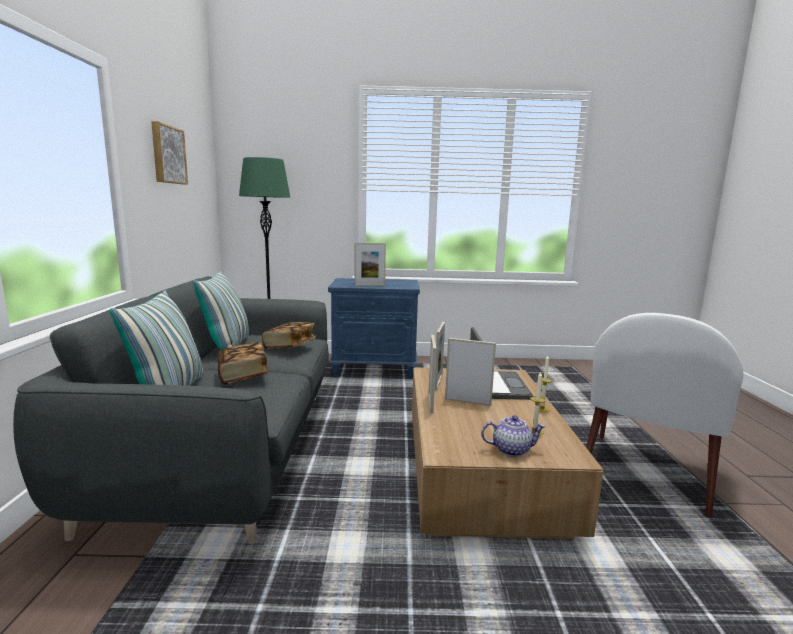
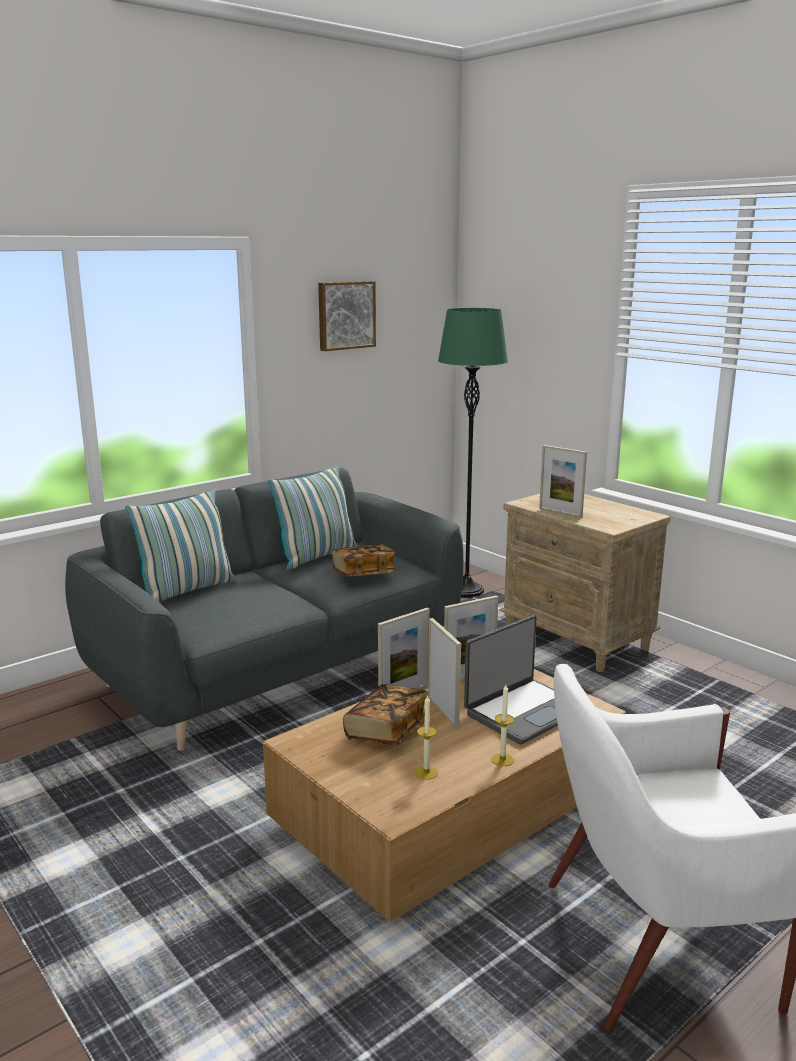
camera: 50 degrees right, 5 degrees up
book [217,342,269,384] -> book moved to [343,684,428,745]
blue nightstand [328,278,420,378] -> beige nightstand [499,494,671,672]
teapot [481,415,546,457] -> none

